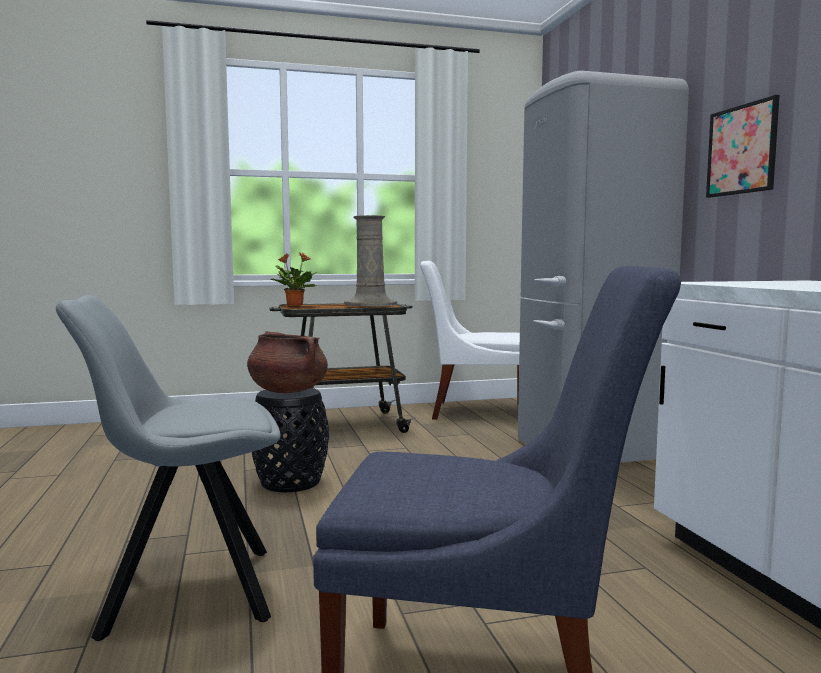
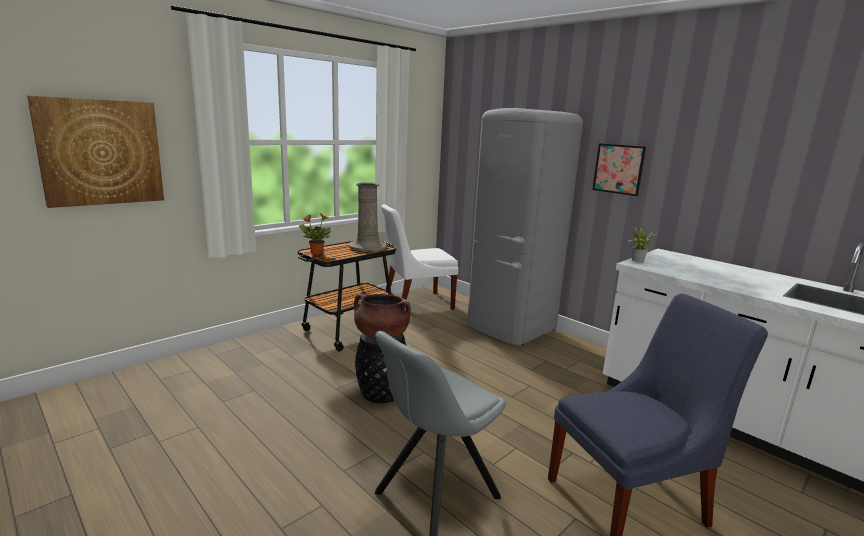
camera: 30 degrees left, 10 degrees up
none -> picture [27,96,164,208]
none -> potted plant [628,227,655,262]

